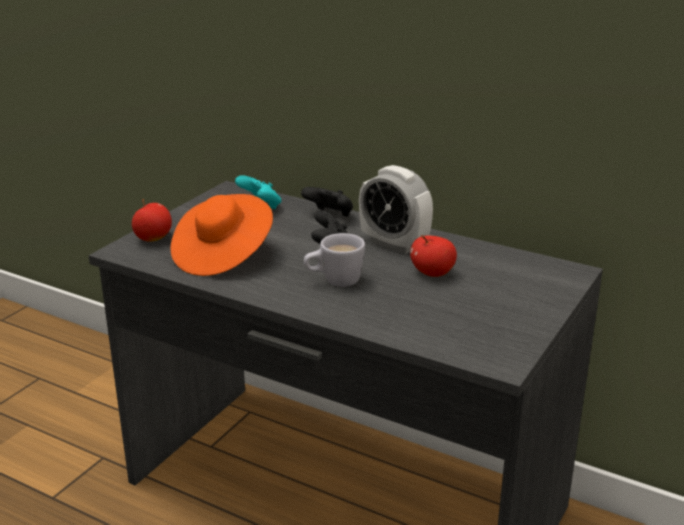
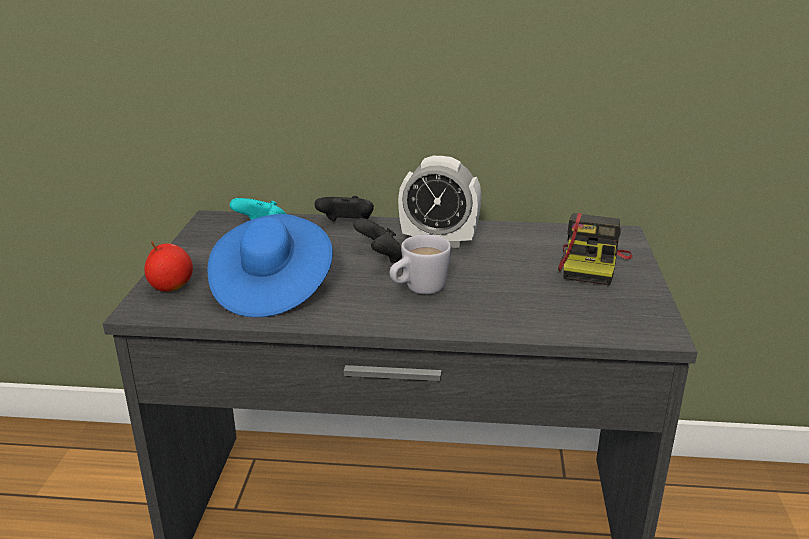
camera: 25 degrees left, 0 degrees up
orange hat [171,194,273,276] -> blue hat [207,214,333,317]
apple [410,235,457,277] -> none
none -> camera [558,213,633,286]

